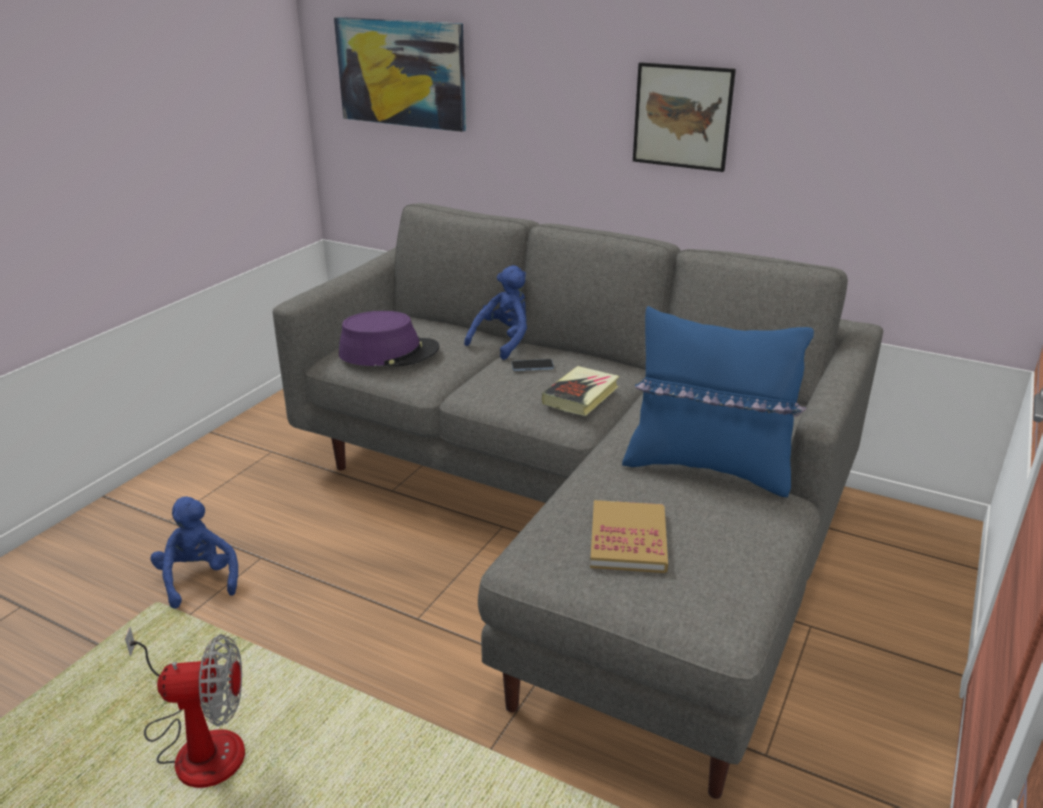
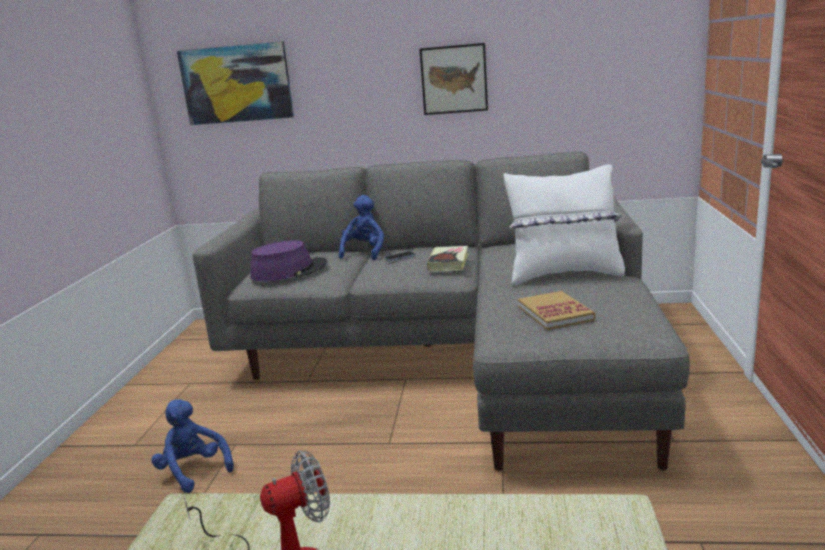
camera: 20 degrees left, 10 degrees down
blue pillow [622,306,814,497] -> white pillow [503,164,625,285]

